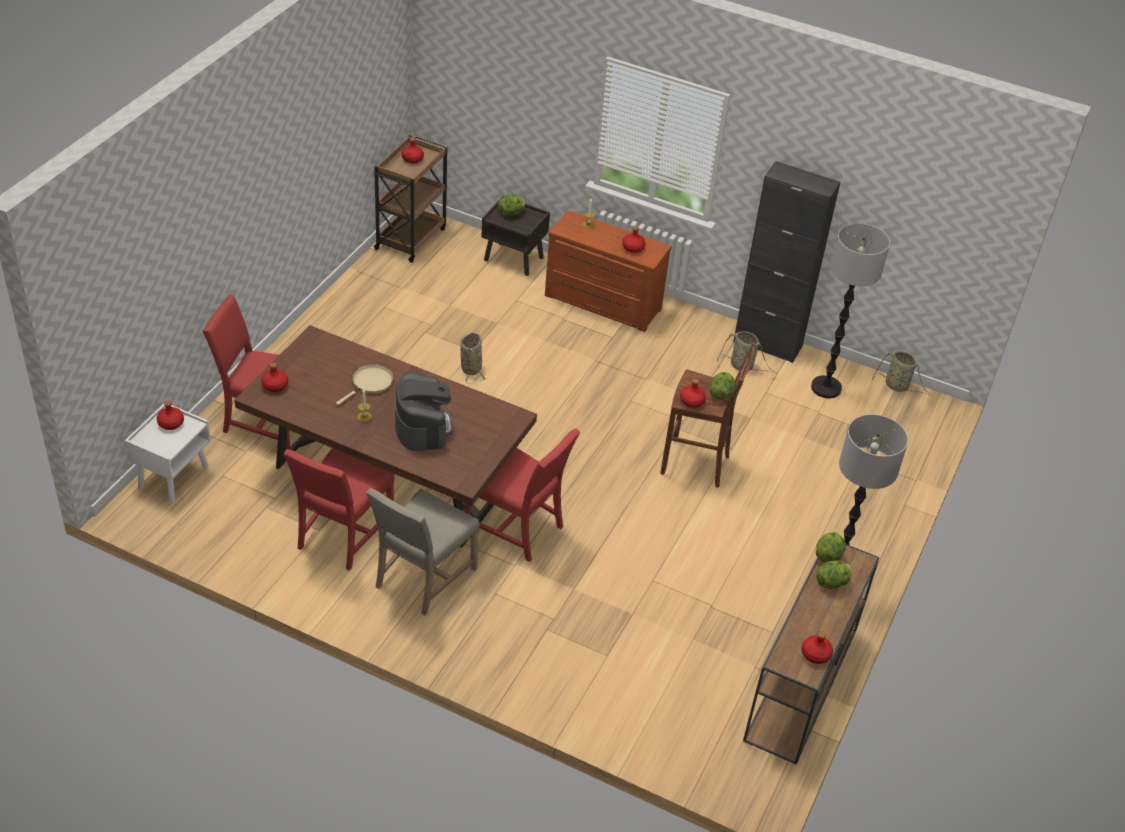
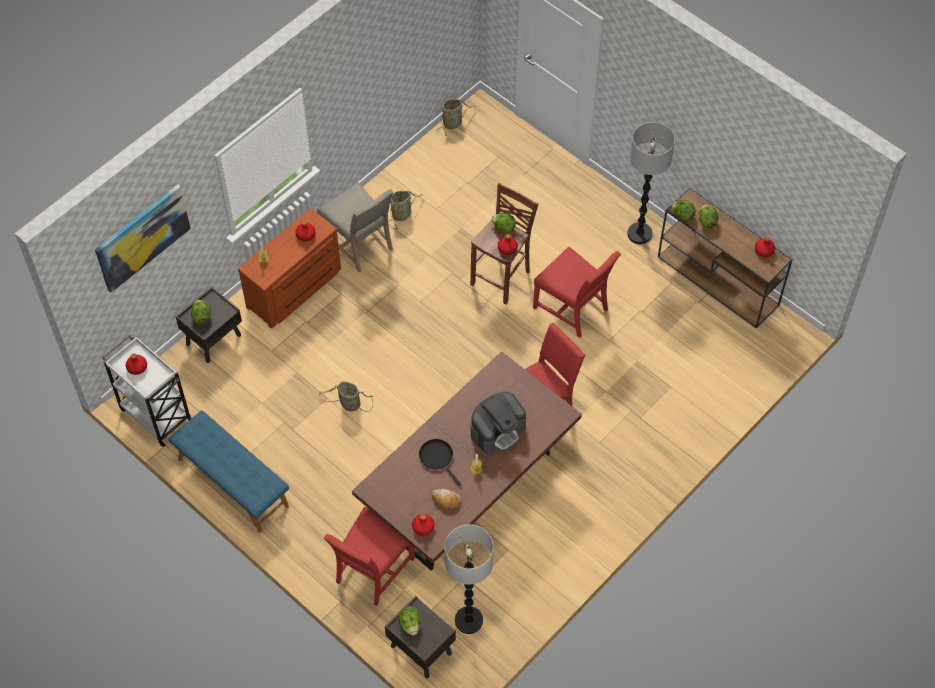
camera: 70 degrees left, 15 degrees up
white nightstand [125,404,211,503] -> brown nightstand [385,596,456,678]
red bottle [157,401,184,430] -> lettuce [398,606,420,635]
red chair [284,448,394,571] -> red chair moved to [533,246,621,338]
beige frying pan [336,364,394,405] -> black frying pan [419,439,461,486]
beige chair [366,488,480,616] -> beige chair moved to [317,183,393,272]
brown cart [373,135,448,263] -> white cart [102,335,191,447]
coffee machine [395,372,453,451] -> coffee machine turned 135 degrees clockwise [471,392,526,455]
black cabinet [733,161,840,363] -> none
floor lamp [811,223,890,398] -> floor lamp moved to [445,525,494,634]
none -> picture [95,184,191,293]
none -> blue bench [168,410,289,532]
none -> bread [431,489,461,509]

